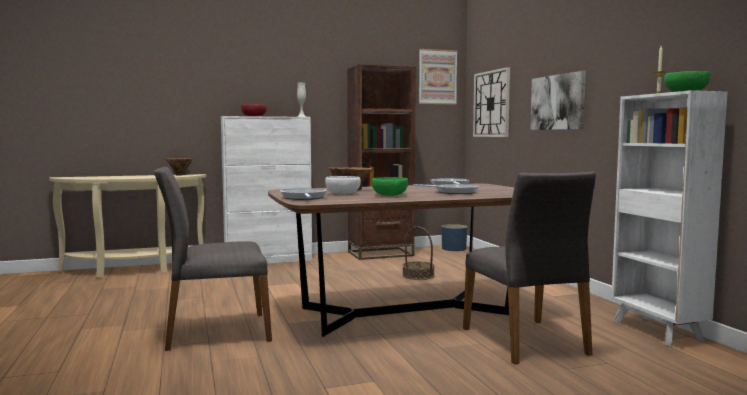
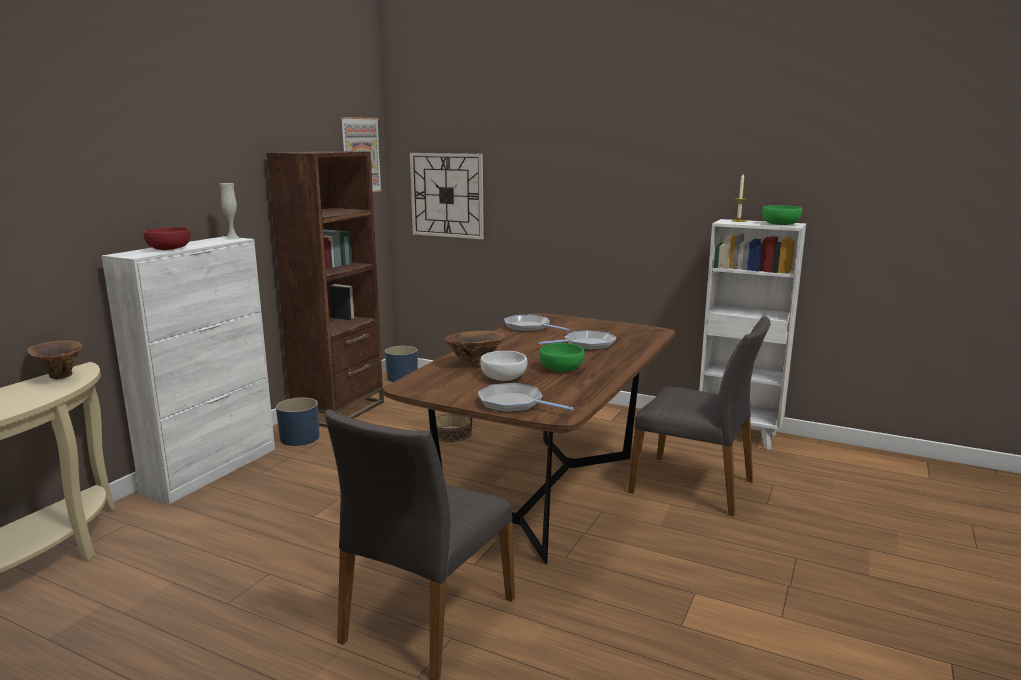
camera: 45 degrees left, 10 degrees up
picture [530,71,586,130] -> none
none -> blue planter [276,397,320,446]

